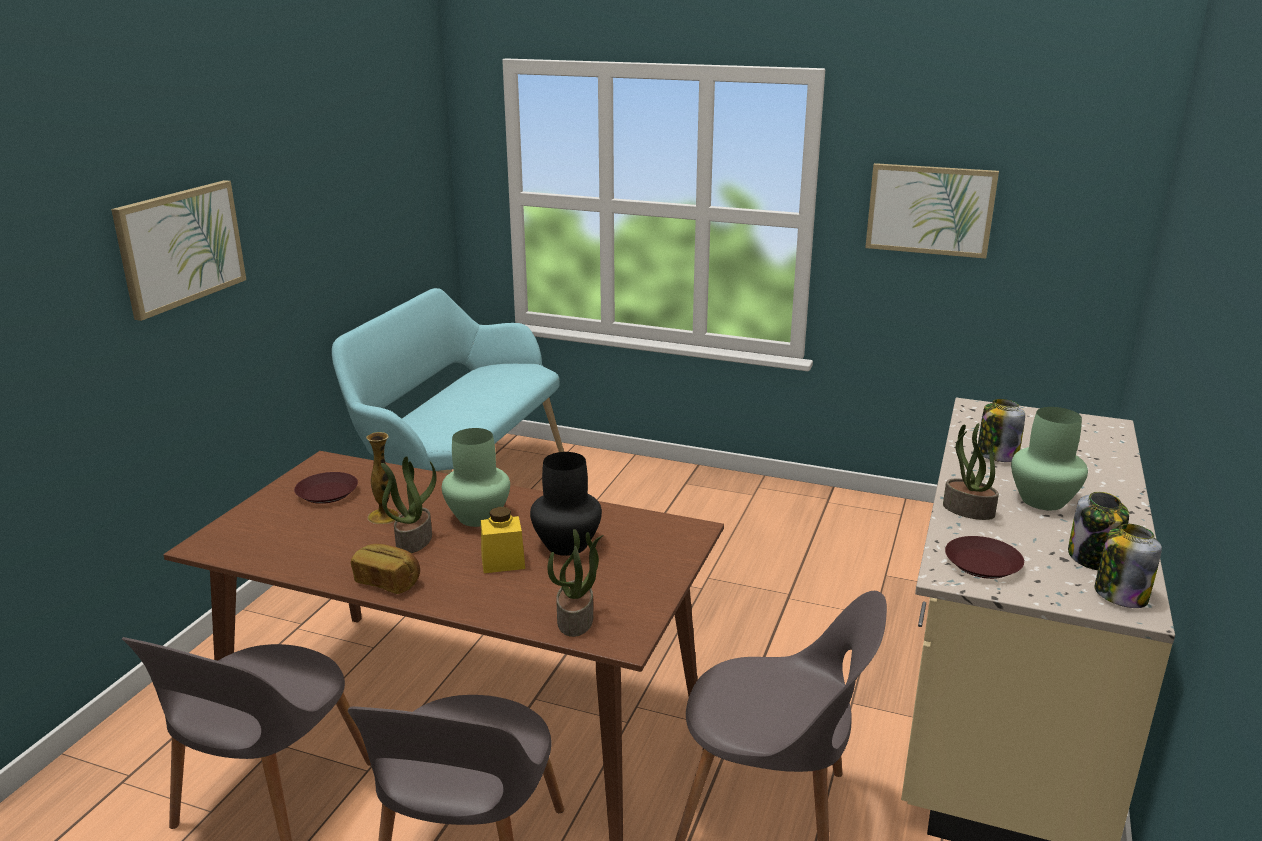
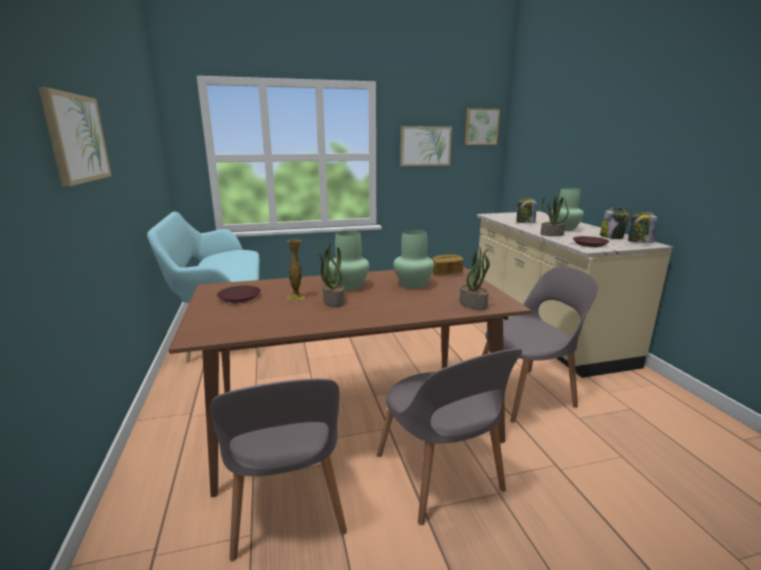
camera: 35 degrees left, 5 degrees down
bread [351,544,420,594] -> bread moved to [432,254,463,275]
yellow jar [481,507,525,573] -> none
black vase [530,452,602,556] -> green vase [393,230,434,289]
none -> picture [465,108,500,145]

